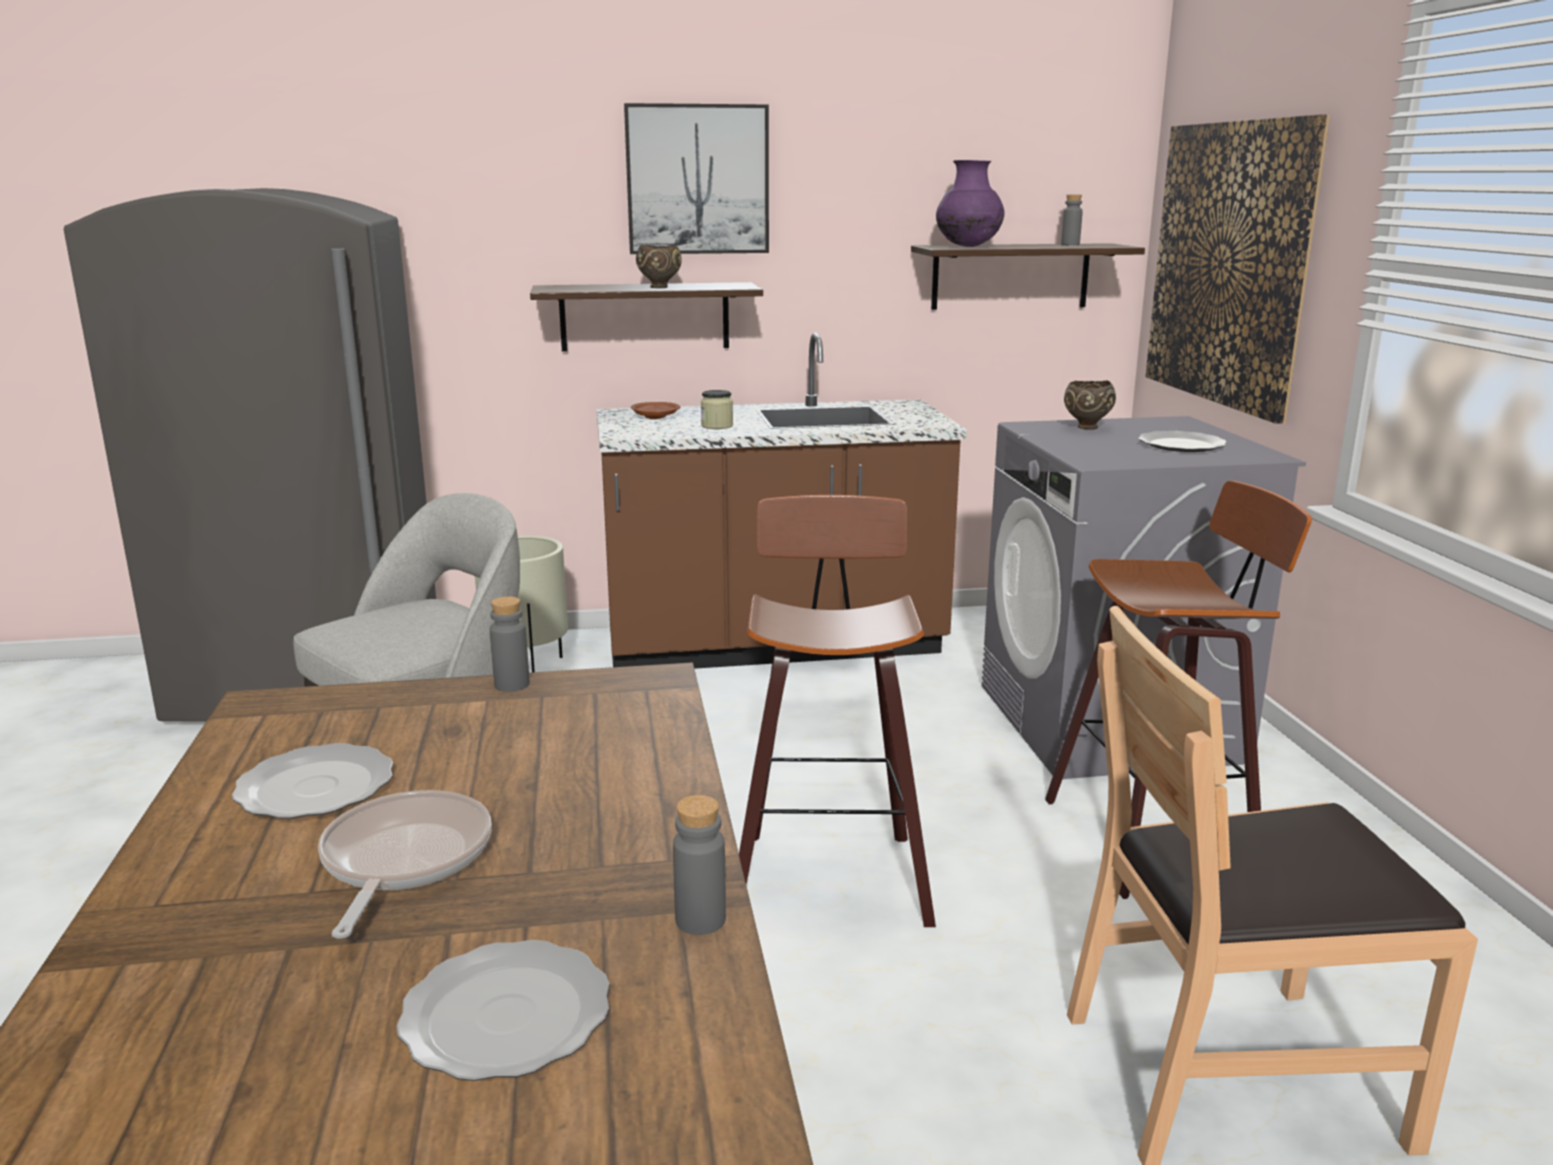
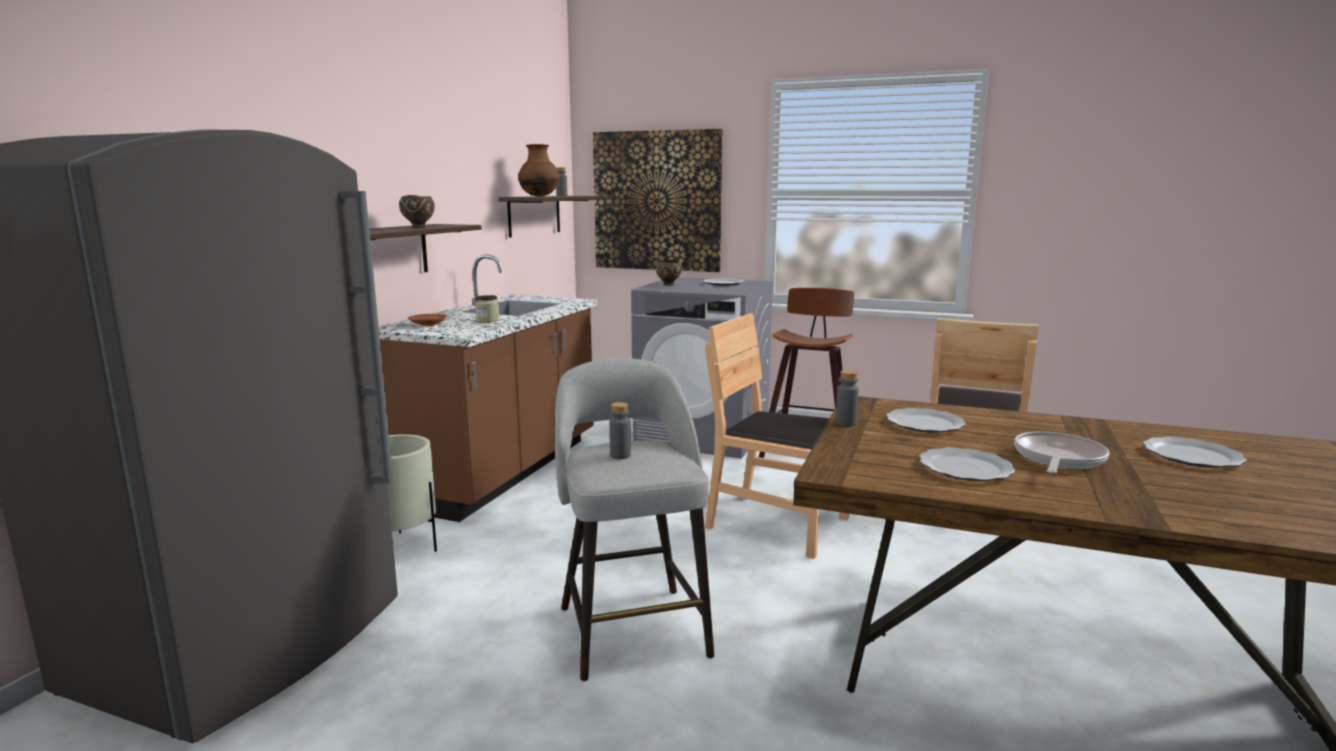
camera: 60 degrees left, 5 degrees down
frying pan [318,790,492,939] -> frying pan turned 90 degrees clockwise [1014,431,1110,474]
picture [624,103,769,254] -> none
grey bottle [673,795,726,935] -> grey bottle moved to [609,402,631,459]
stool [739,495,936,927] -> brown chair [705,313,849,559]
purple vase [936,160,1005,247] -> brown vase [518,144,560,197]
none -> plate [886,408,966,433]

